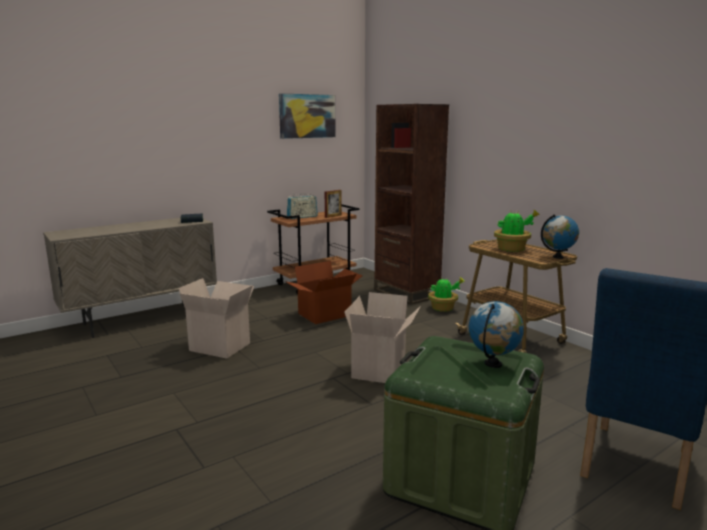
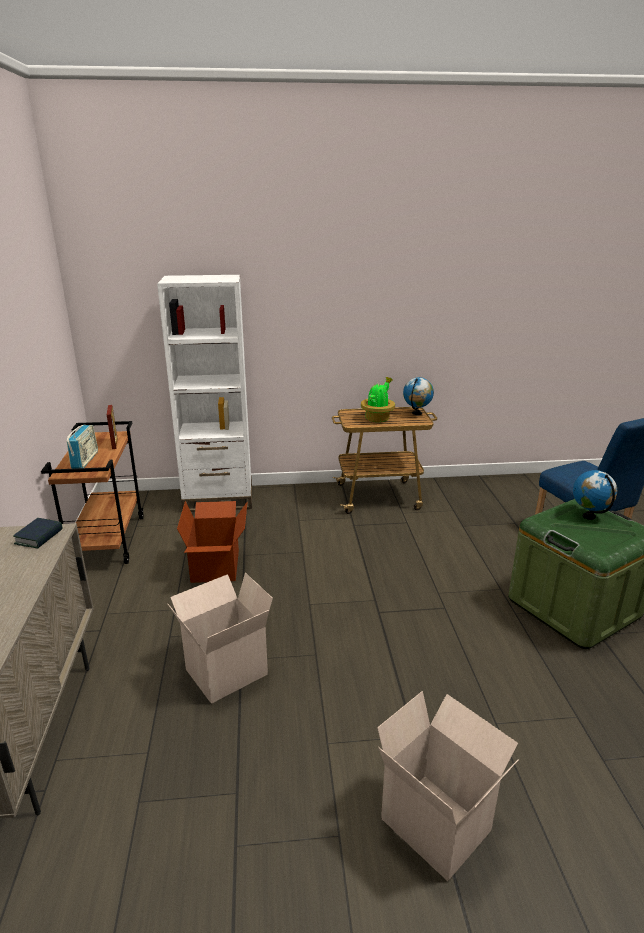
camera: 60 degrees left, 10 degrees up
picture [279,93,336,139] -> none
cardboard box [344,292,421,383] -> cardboard box moved to [377,691,519,881]
brown bookcase [374,104,449,305] -> white bookcase [157,275,252,512]
potted plant [428,277,465,312] -> none

